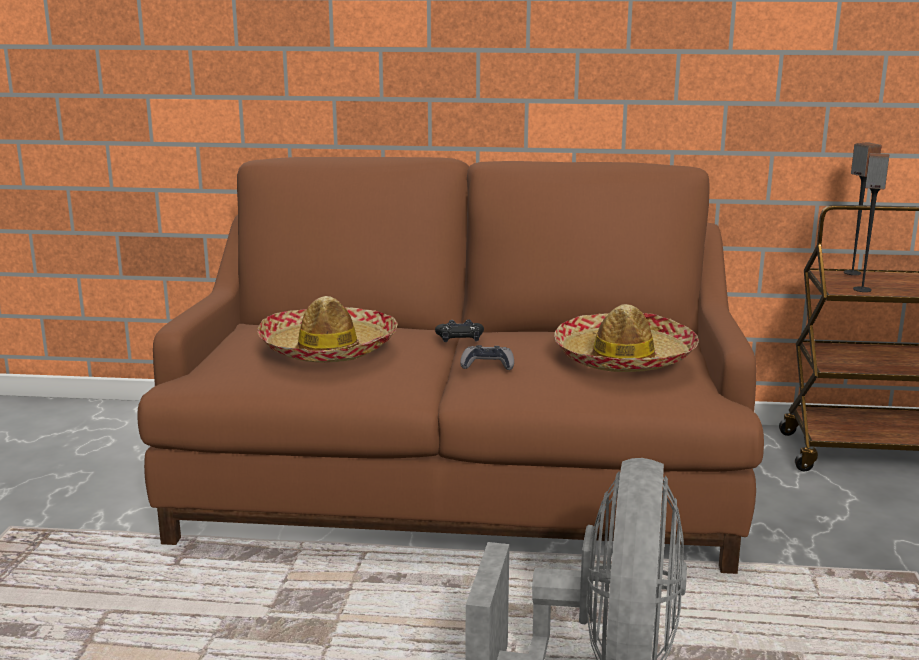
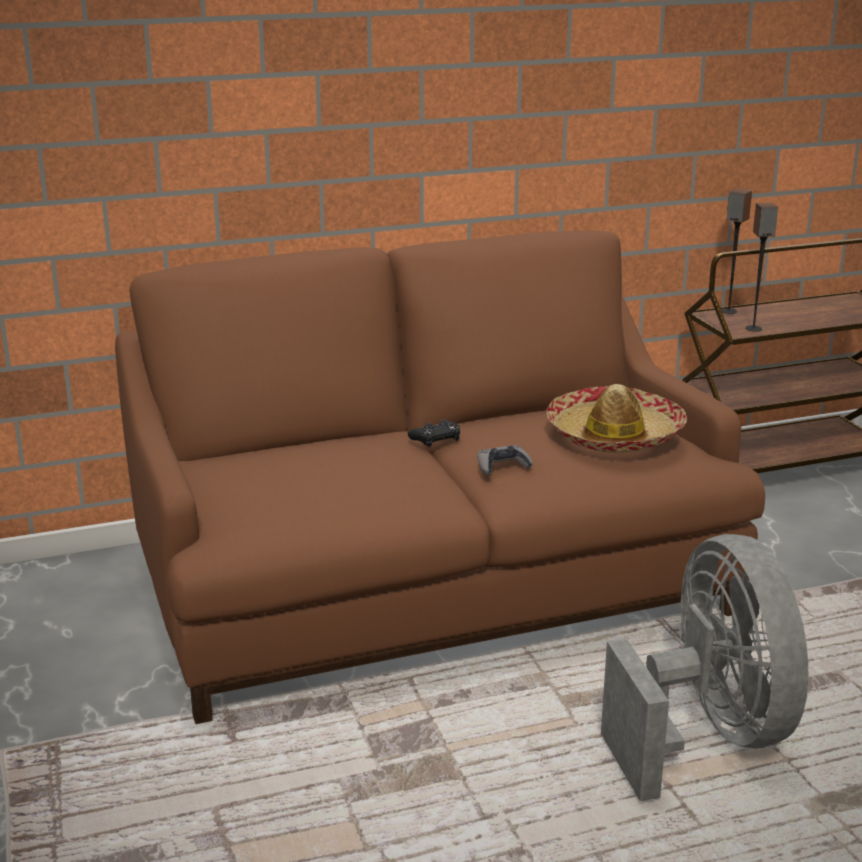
camera: 25 degrees left, 5 degrees up
hat [257,296,398,362] -> none

